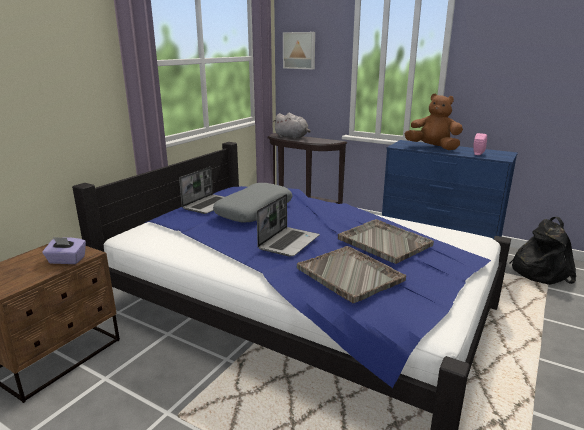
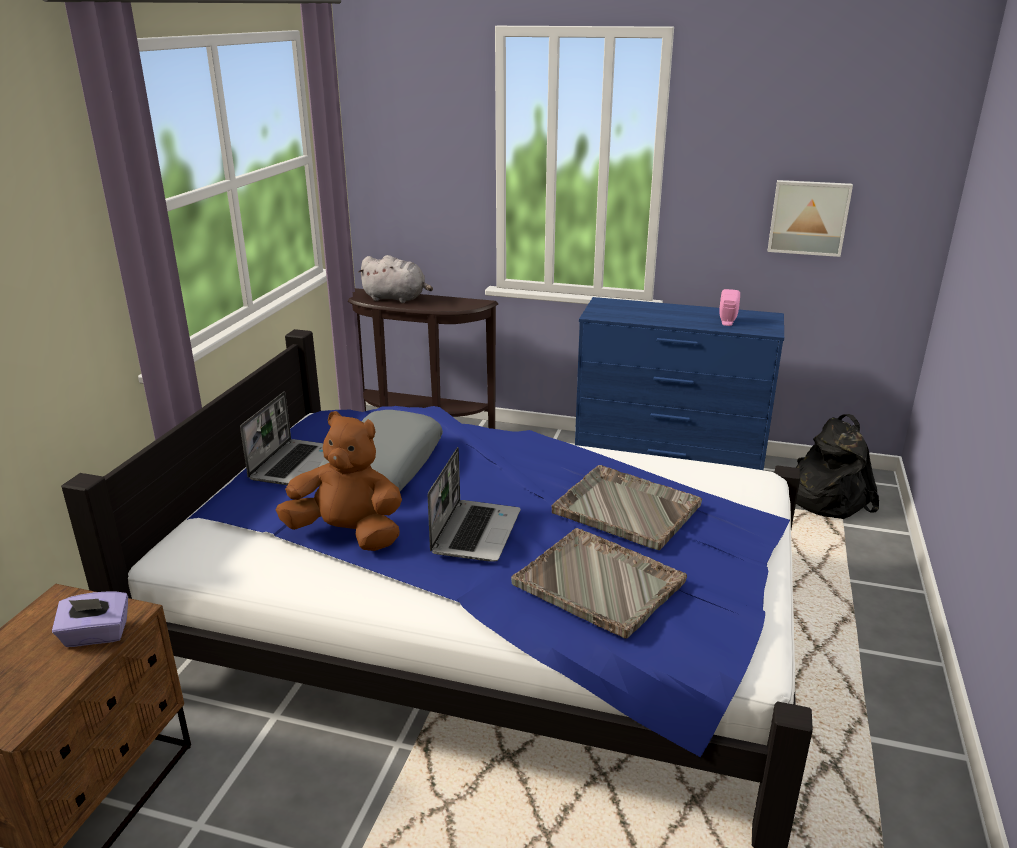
camera: 15 degrees left, 5 degrees up
picture [283,32,315,69] -> picture moved to [768,180,853,257]
brown plush toy [405,94,463,150] -> brown plush toy moved to [276,411,402,551]

